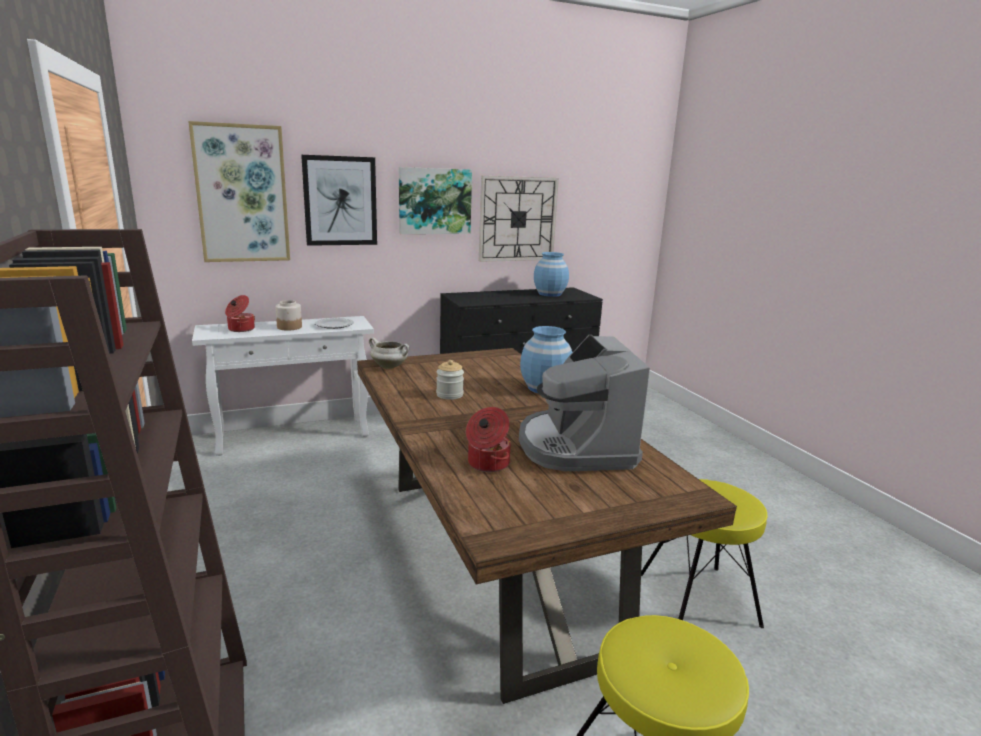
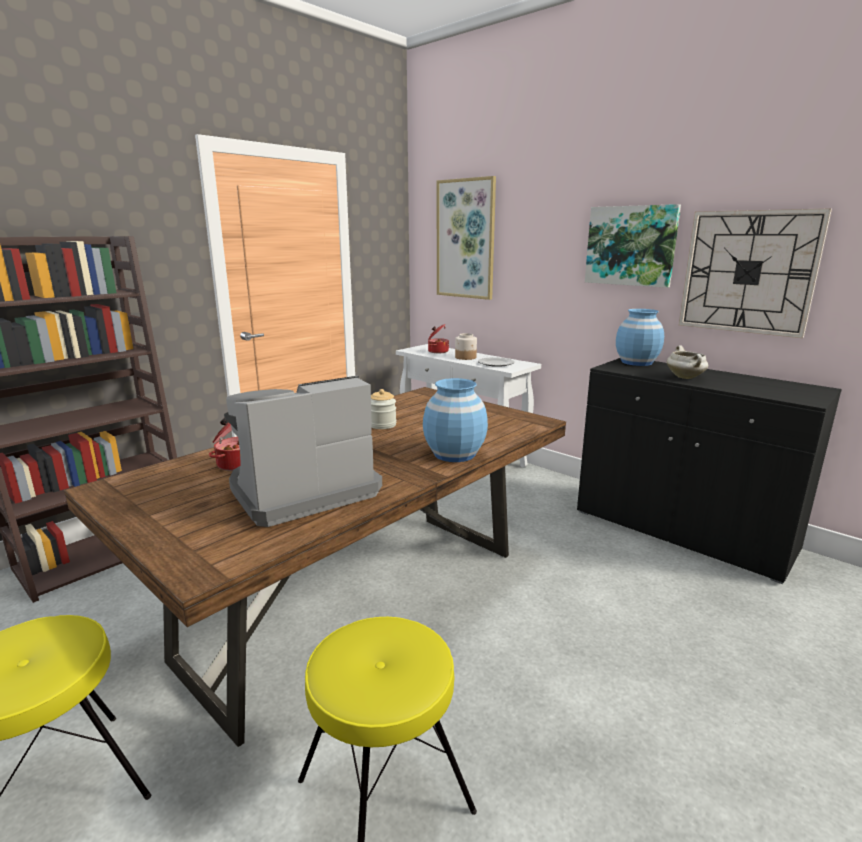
camera: 65 degrees right, 0 degrees up
picture [301,155,377,246] -> none
white cooking pot [369,337,409,369] -> white cooking pot moved to [667,346,708,379]
blue vase [534,252,569,297] -> blue vase moved to [616,309,664,366]

